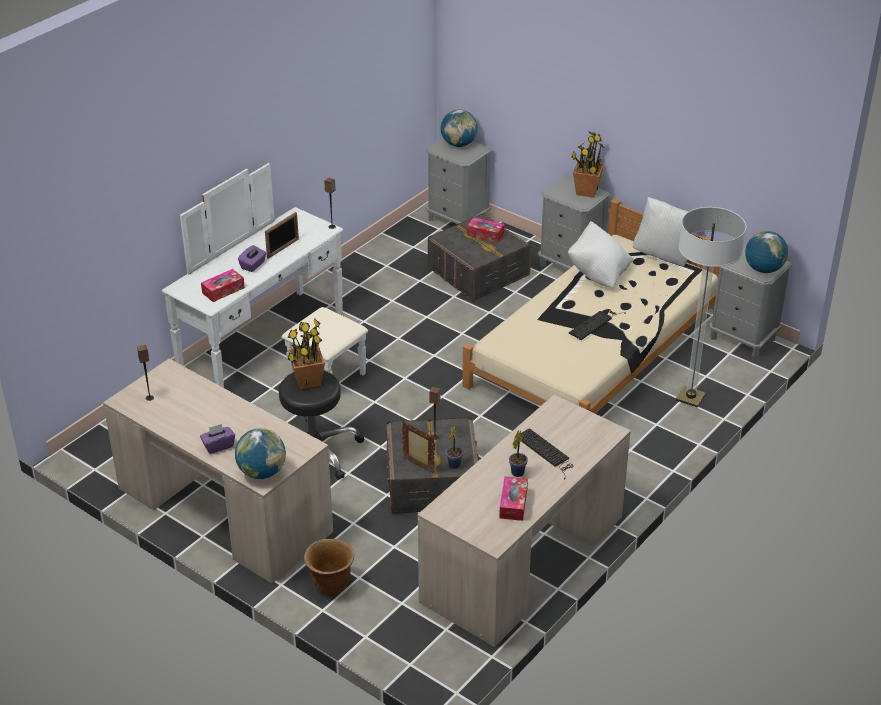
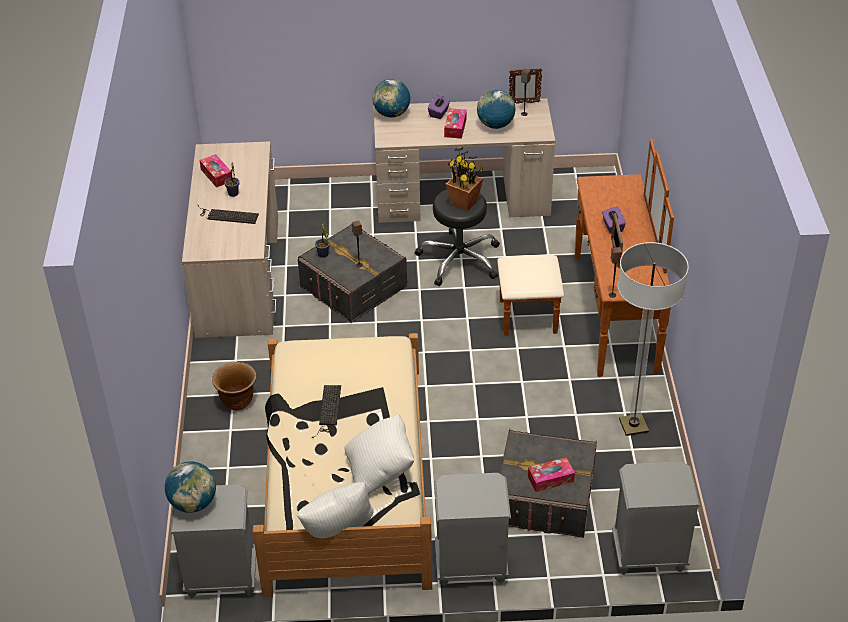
camera: 140 degrees right, 5 degrees up
white dresser [162,163,368,388] -> brown dresser [497,139,674,377]
tissue box [201,269,245,302] -> tissue box moved to [444,108,467,139]
brown planter [304,539,354,594] -> brown planter moved to [212,362,257,411]
picture frame [402,421,435,473] -> picture frame moved to [509,68,542,103]
globe [441,109,478,147] -> globe moved to [477,90,515,129]
potted plant [572,132,604,198] -> none
floor lamp [676,207,747,407] -> floor lamp moved to [617,242,689,436]

